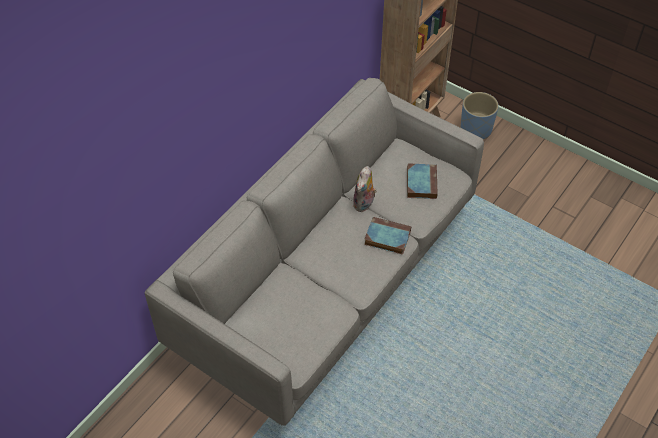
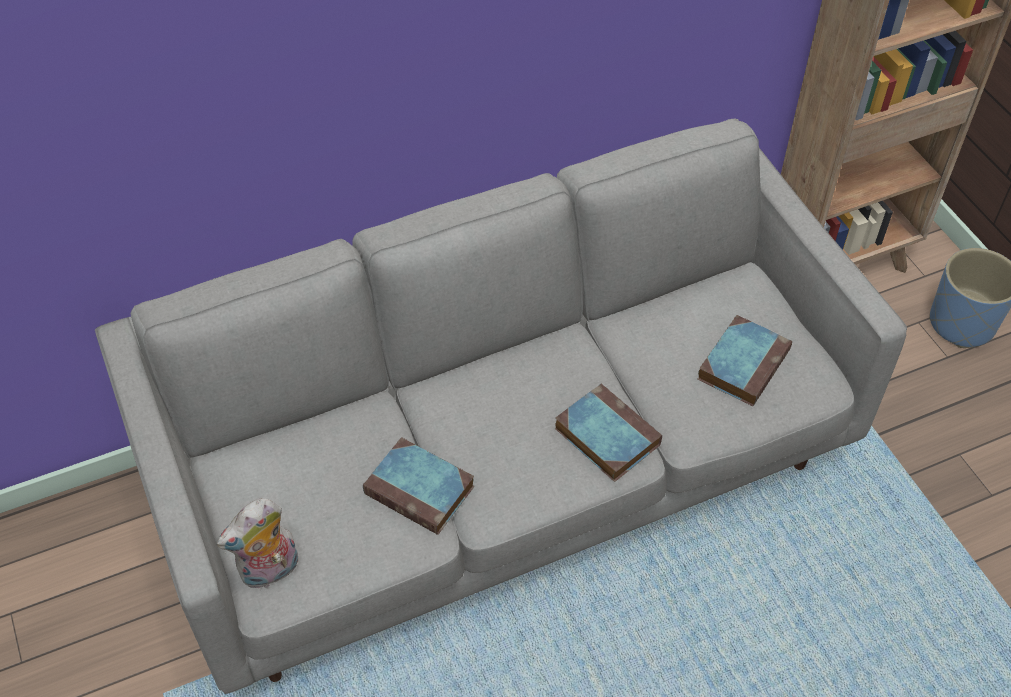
camera: 30 degrees right, 0 degrees up
plush toy [353,166,377,212] -> plush toy moved to [217,498,298,589]
none -> book [363,437,475,535]

